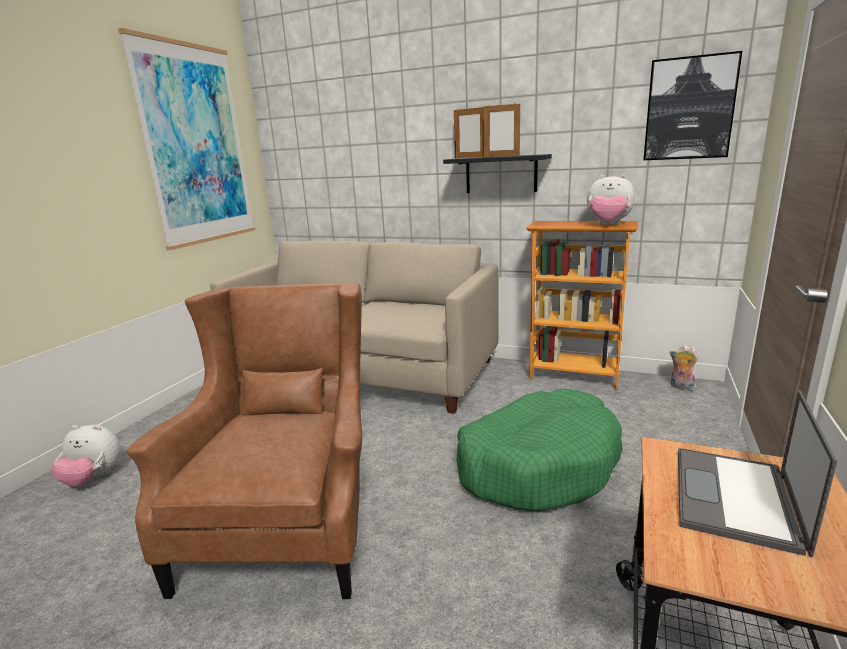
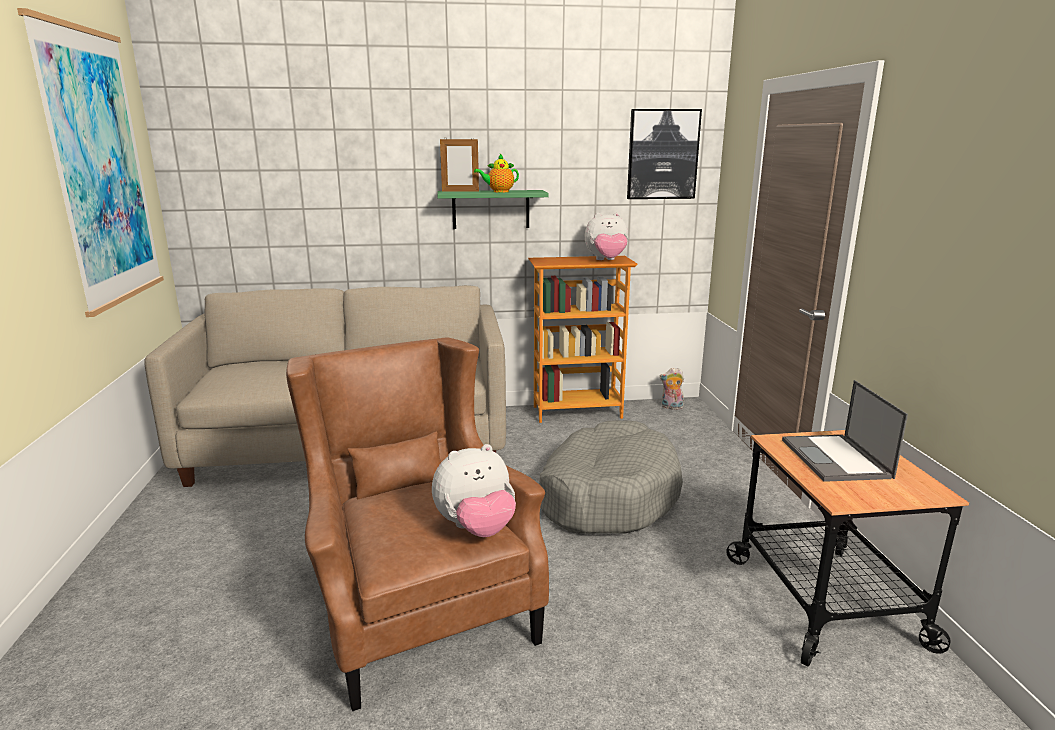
camera: 30 degrees left, 0 degrees up
plush toy [51,425,121,487] -> plush toy moved to [432,444,516,537]
black shelf [443,154,552,193] -> green shelf [437,190,549,229]
green dog bed [457,389,623,511] -> grey dog bed [539,421,683,534]
picture frame [483,102,520,157] -> teapot [474,154,519,192]

